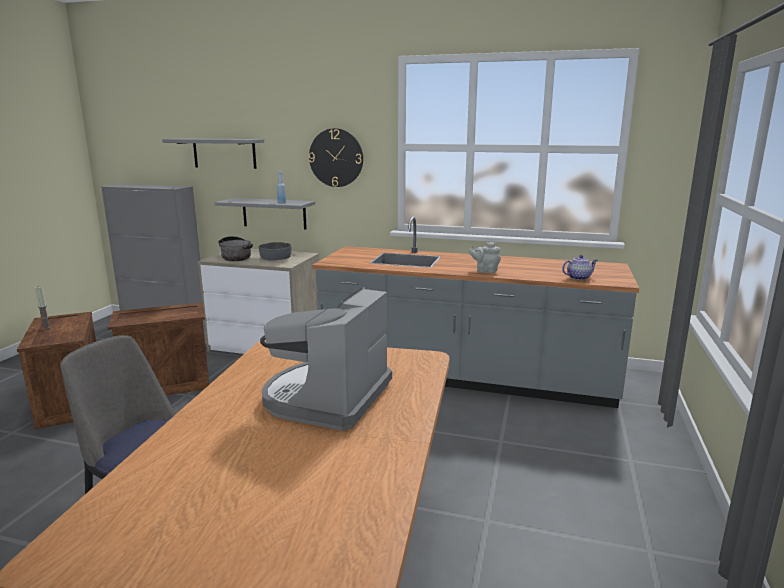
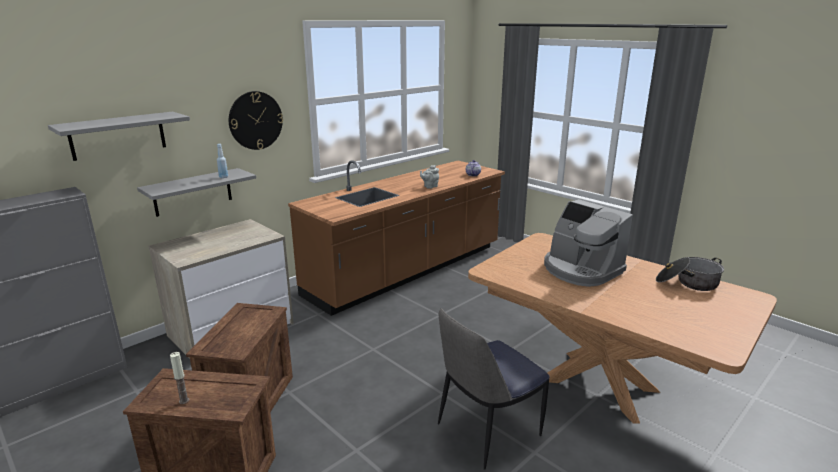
camera: 60 degrees left, 5 degrees up
cooking pot [218,236,253,261] -> cooking pot moved to [656,257,724,291]
grey bowl [258,242,292,260] -> none
grey counter [312,216,639,408] -> brown counter [288,160,505,316]

